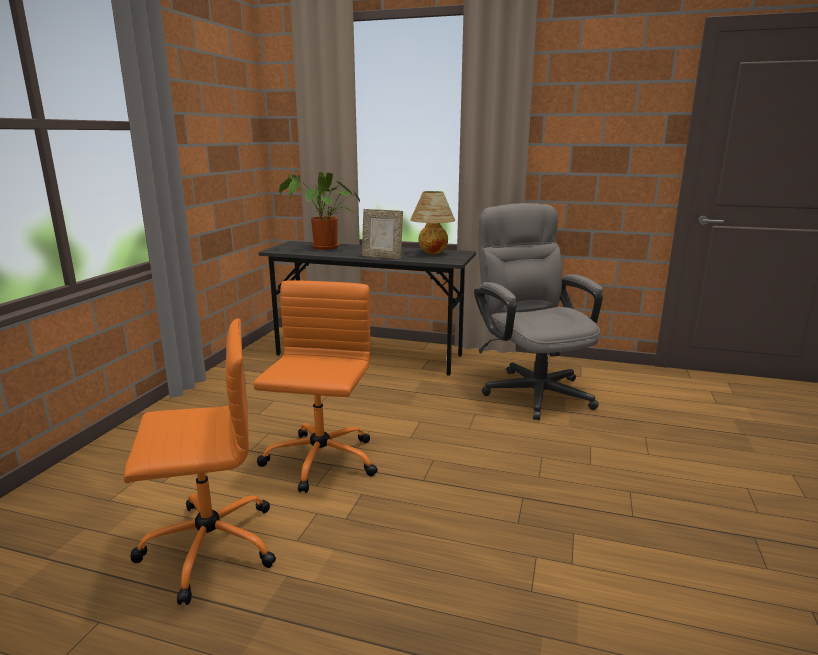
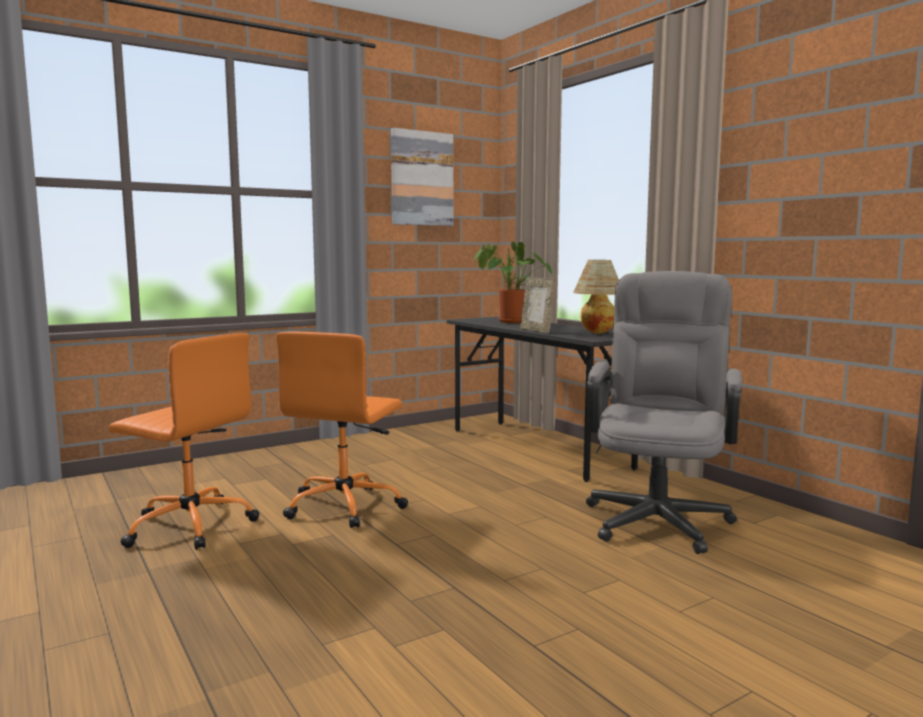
camera: 40 degrees right, 10 degrees down
orange office chair [253,280,378,493] -> orange office chair turned 150 degrees clockwise [276,331,408,528]
none -> picture [391,128,453,226]

